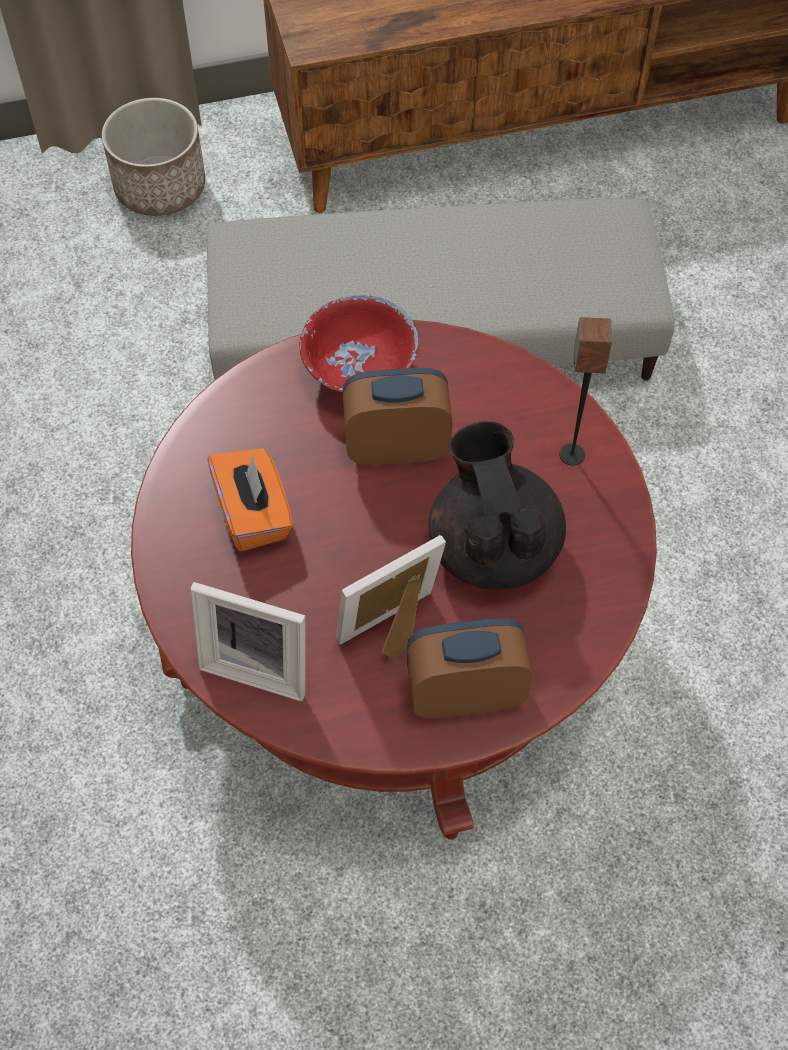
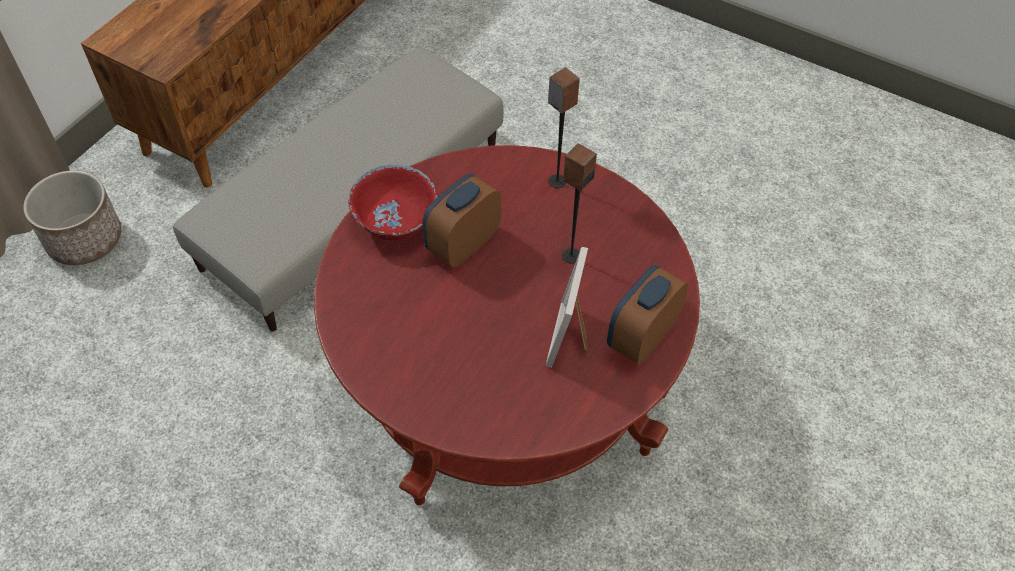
camera: 45 degrees left, 5 degrees down
picture frame [191,582,305,701] -> none
orange tissue box [207,448,293,551] -> none
black teapot [428,421,566,590] -> speaker [562,143,597,264]

